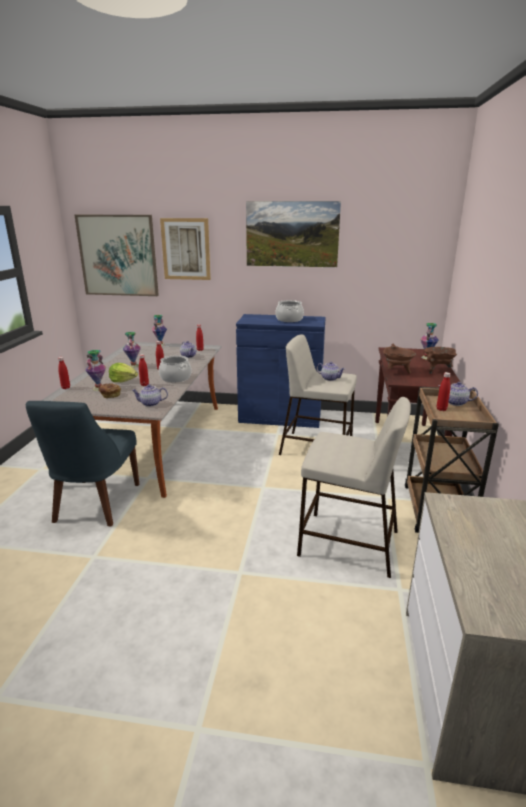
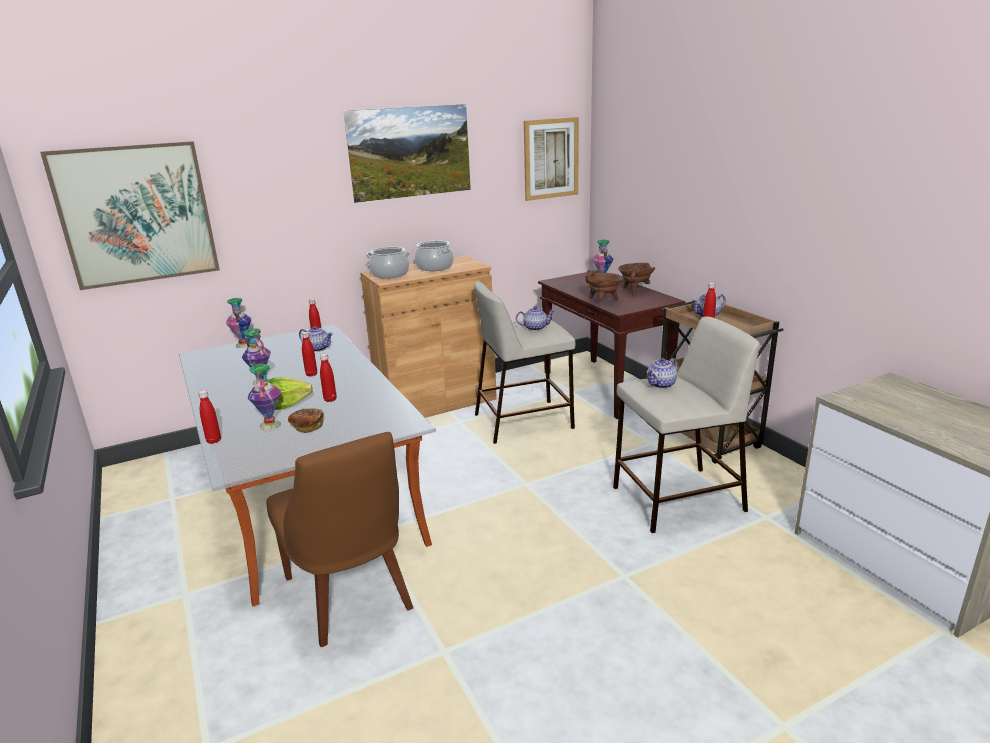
camera: 35 degrees left, 0 degrees up
blue chair [26,401,139,526] -> brown chair [266,432,413,647]
teapot [131,384,168,407] -> teapot moved to [646,358,678,389]
cooking pot [159,355,192,382] -> cooking pot moved to [366,247,410,278]
picture [160,218,211,280] -> picture moved to [524,117,579,201]
blue cabinet [236,314,326,428] -> brown cabinet [360,256,497,418]

